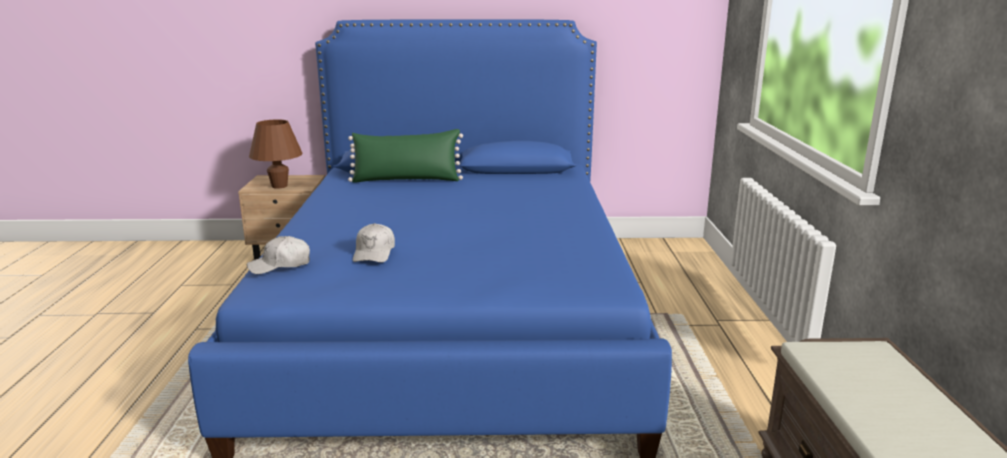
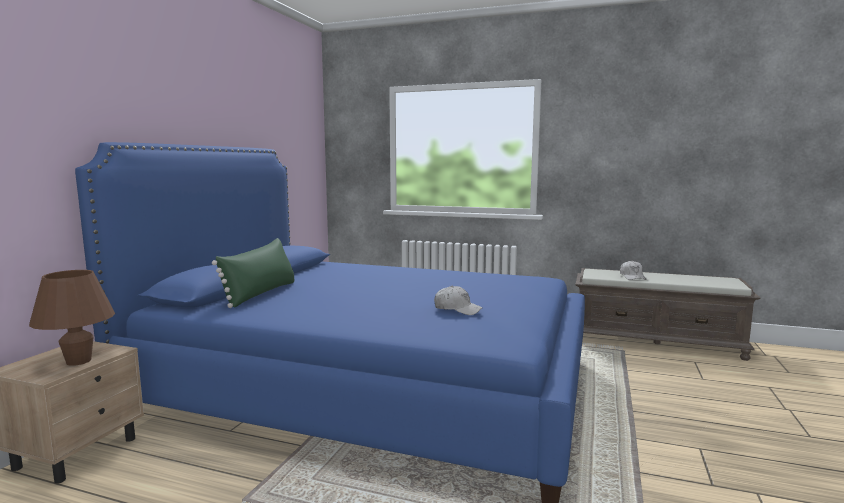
camera: 70 degrees left, 10 degrees down
white cap [247,236,310,274] -> white cap moved to [620,261,647,280]

